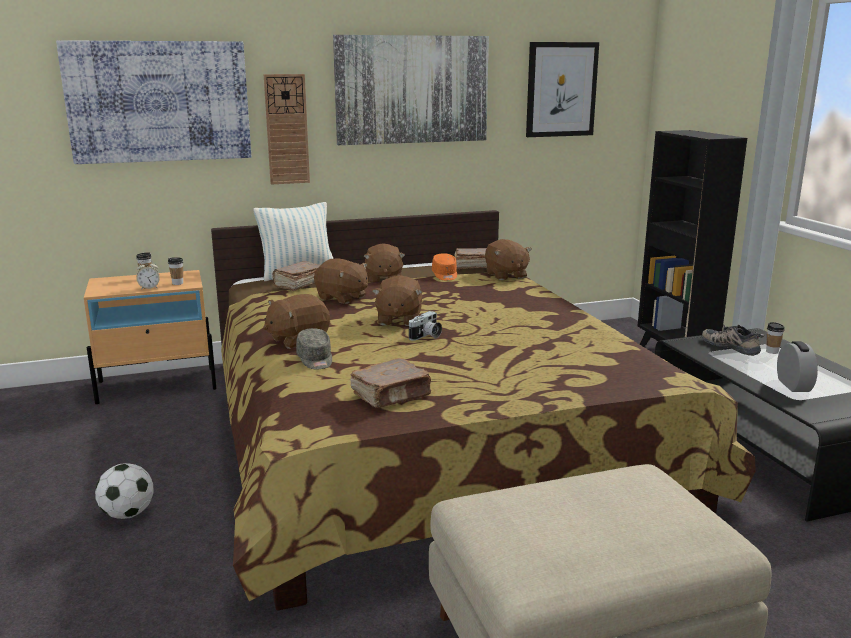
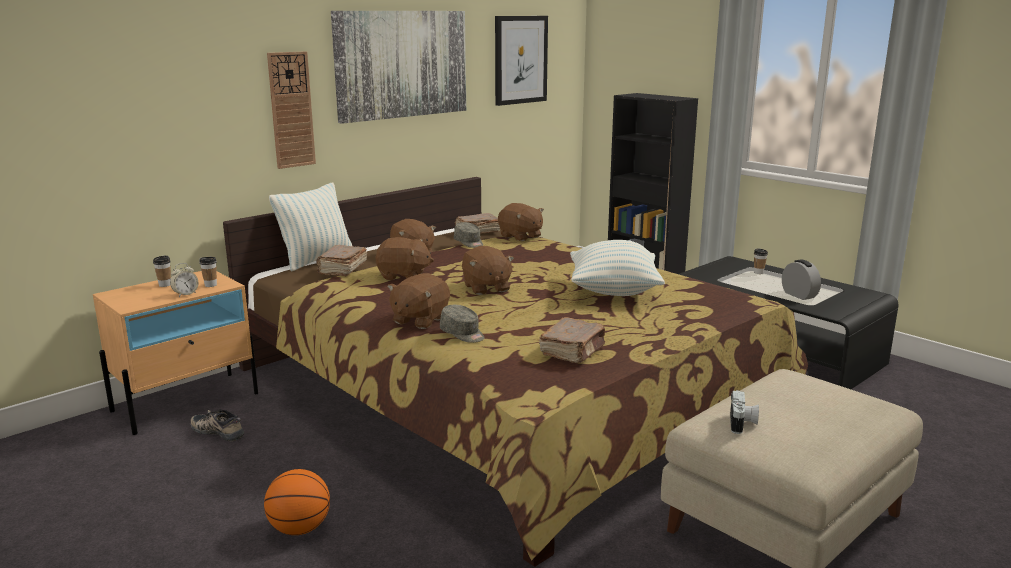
camera: 25 degrees left, 0 degrees up
picture [56,40,251,164] -> none
football [95,463,154,519] -> basketball [264,469,330,535]
camera [409,311,442,341] -> camera moved to [730,390,759,434]
orange cap [432,253,457,280] -> grey cap [454,222,483,248]
shoe [702,325,764,356] -> shoe moved to [191,409,244,441]
none -> pillow [570,240,665,296]

